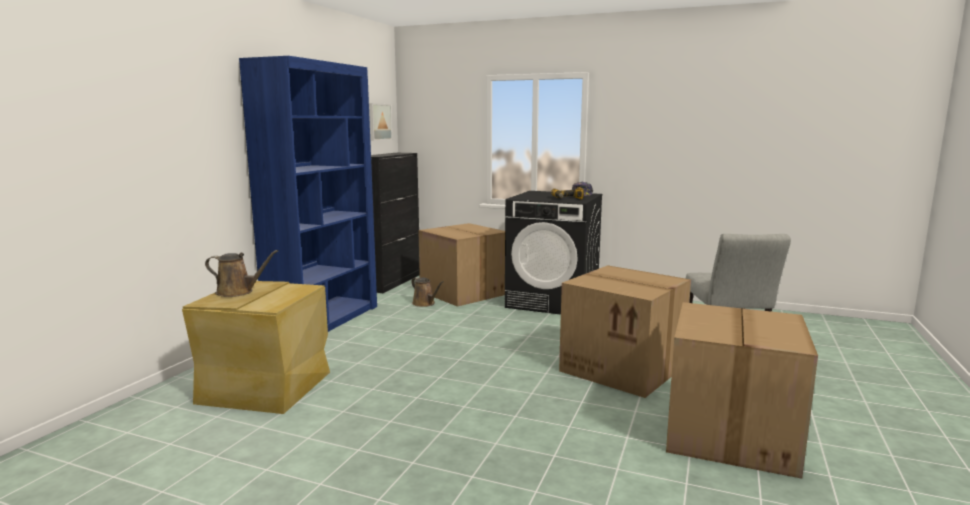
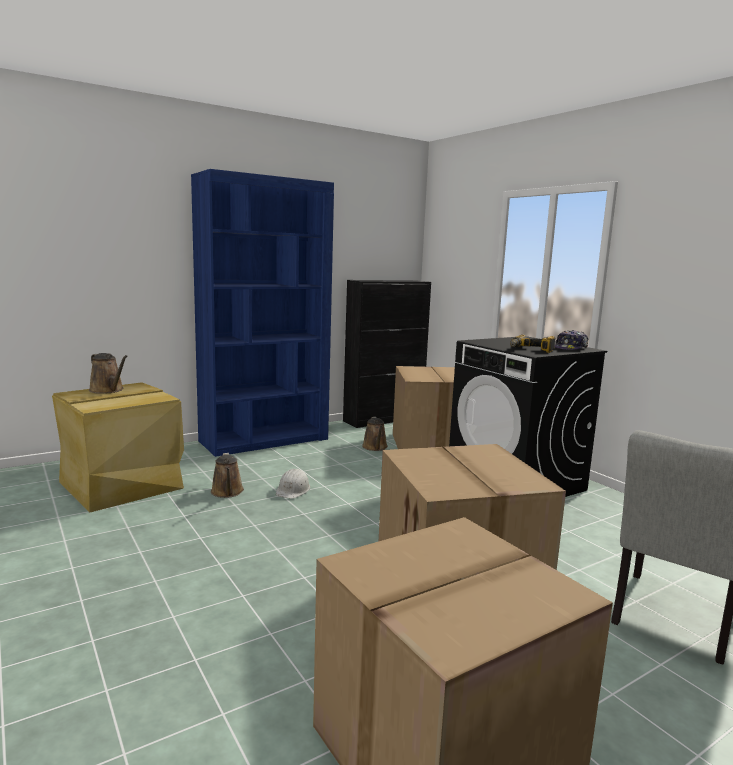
camera: 35 degrees right, 0 degrees up
picture [369,103,393,141] -> none
none -> brown watering can [211,453,244,498]
none -> white hard hat [276,469,310,499]

